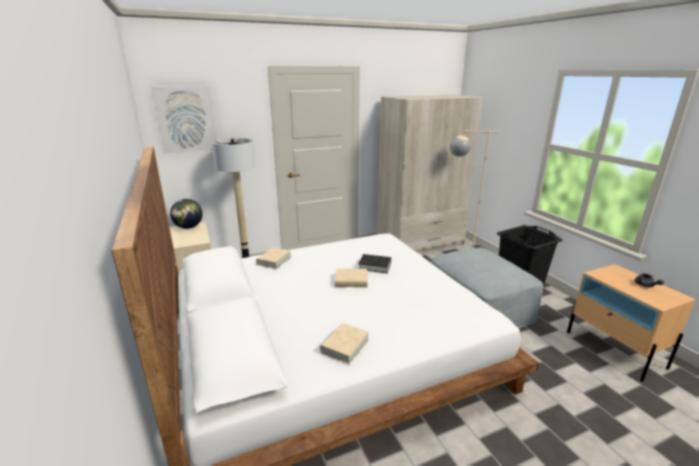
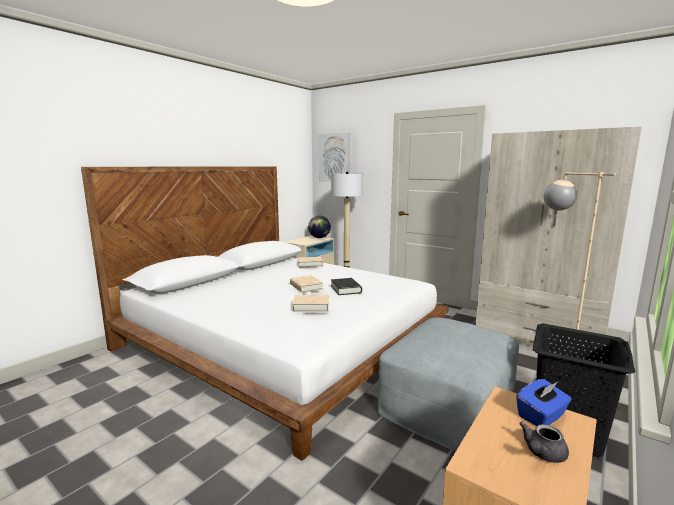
camera: 60 degrees right, 10 degrees down
beige book [320,323,369,364] -> beige book moved to [292,295,329,312]
none -> blue tissue box [516,379,572,426]

